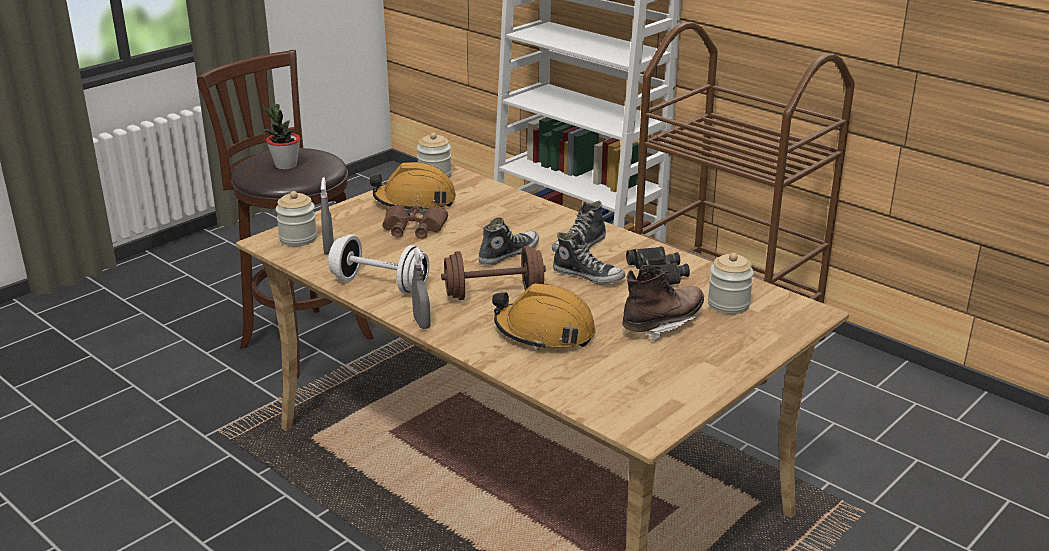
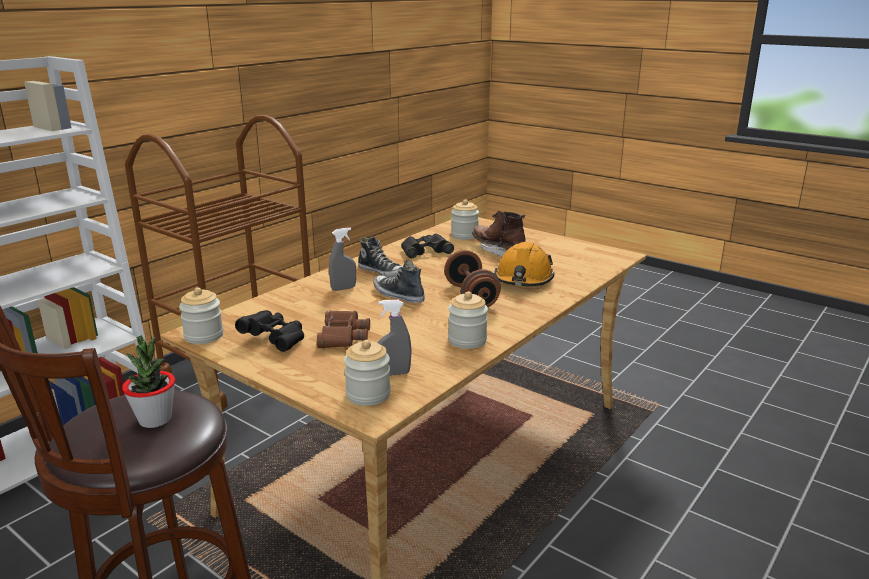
camera: 95 degrees left, 5 degrees down
white dumbbell [328,234,429,293] -> jar [448,292,488,349]
orange hard hat [370,162,456,210] -> black binoculars [235,310,304,352]
grey spray bottle [412,247,431,329] -> grey spray bottle moved to [329,228,356,291]
shoe [553,231,625,285] -> none

